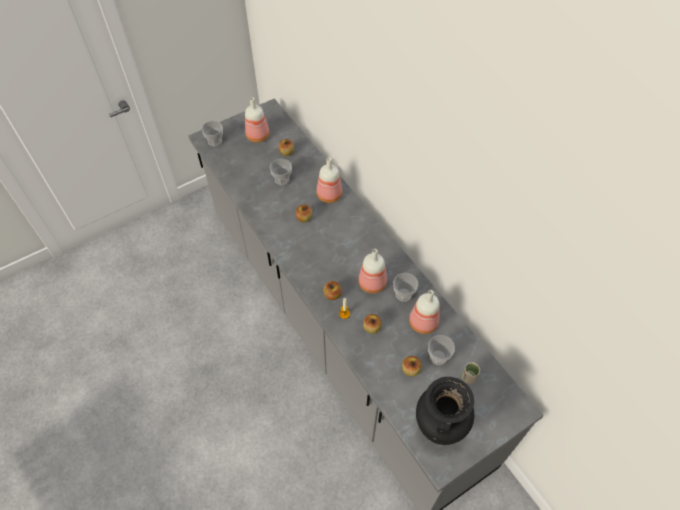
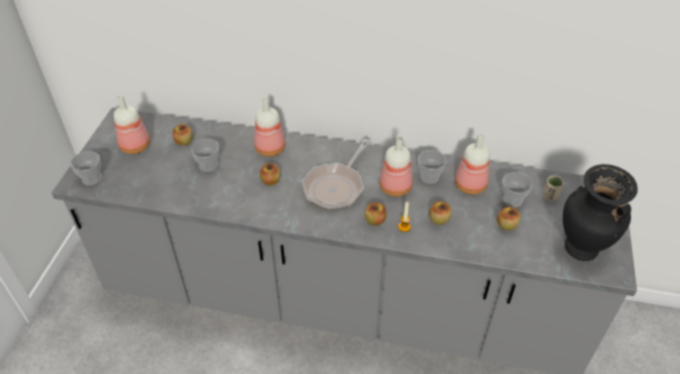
camera: 45 degrees left, 10 degrees down
none -> frying pan [302,139,371,210]

